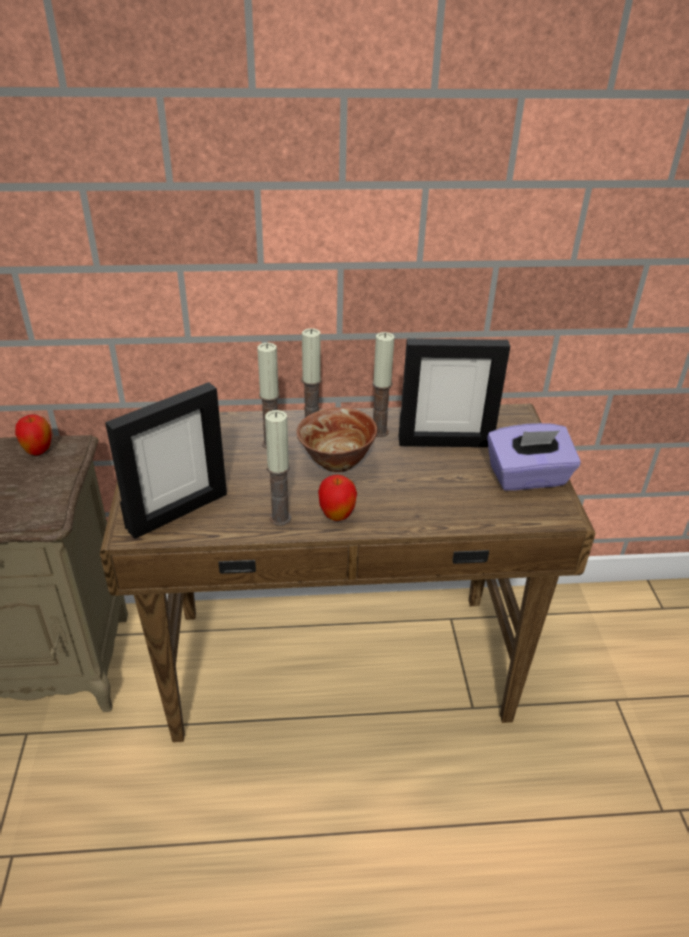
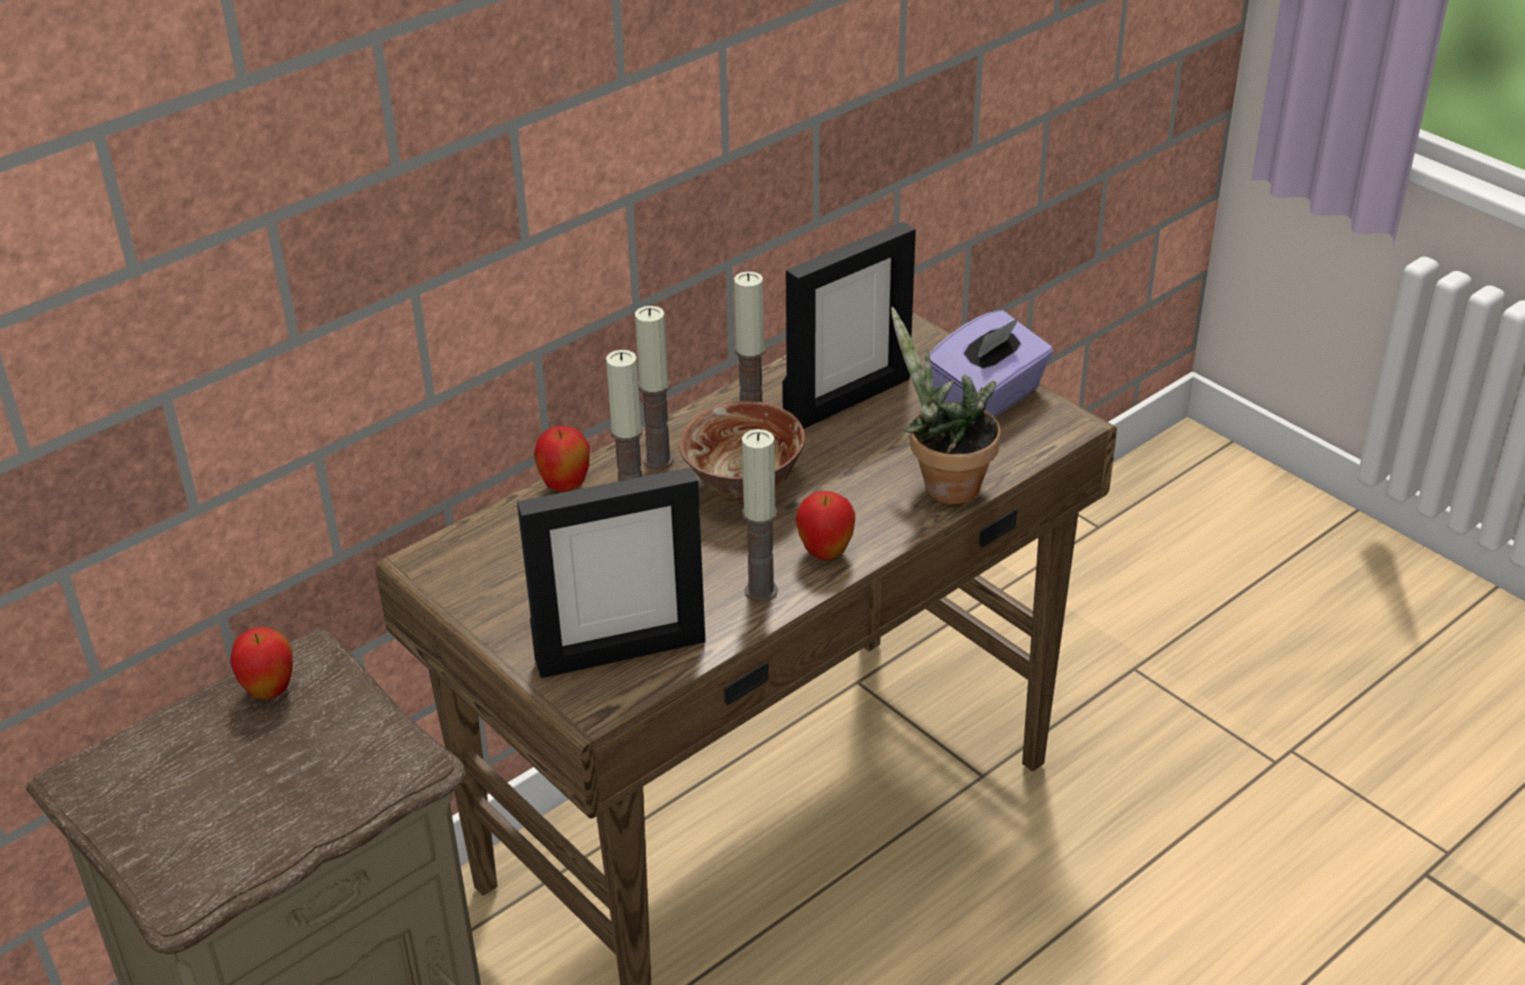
camera: 35 degrees left, 0 degrees up
picture frame [105,382,227,539] -> picture frame turned 60 degrees clockwise [517,467,705,678]
none -> apple [534,426,590,492]
none -> potted plant [891,307,1001,504]

